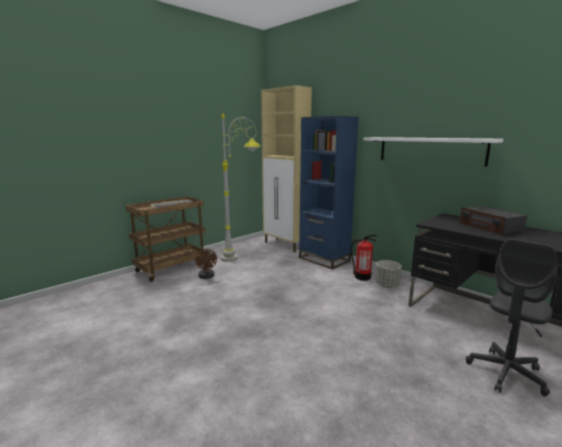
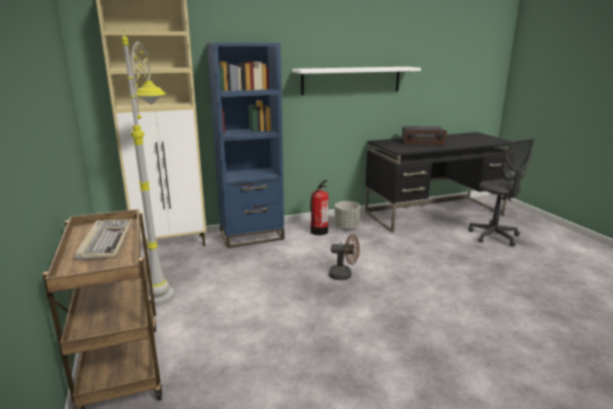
camera: 65 degrees left, 5 degrees up
brown fan [195,249,217,279] -> brown fan moved to [329,234,360,280]

